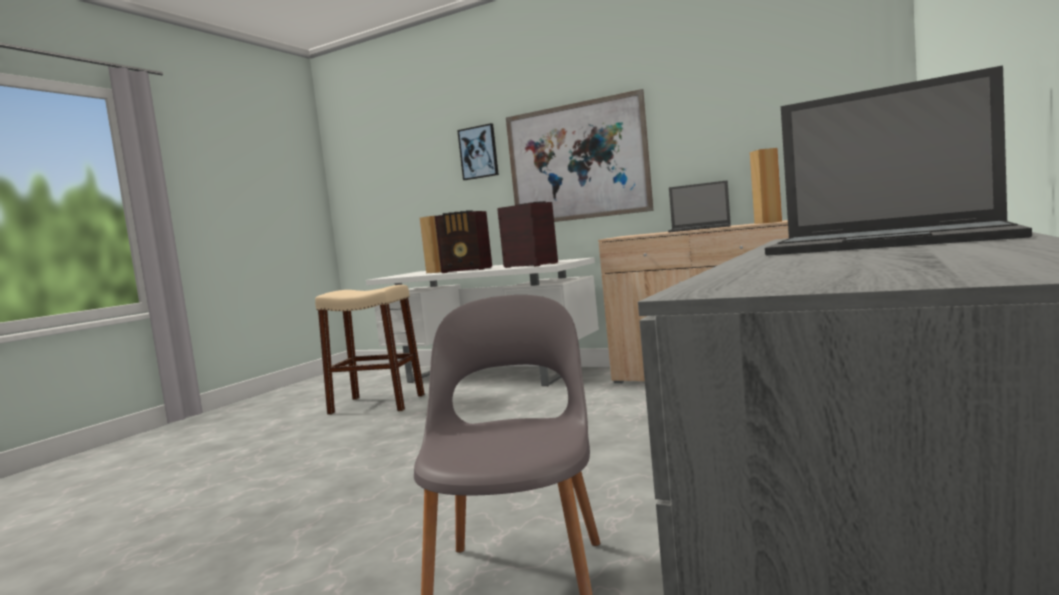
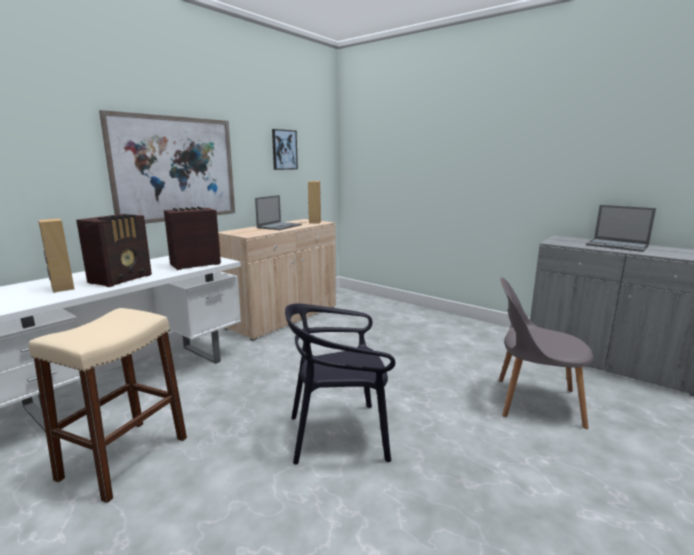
camera: 80 degrees left, 10 degrees up
picture [457,123,499,180] -> picture moved to [272,129,298,170]
laptop [765,65,1032,256] -> laptop turned 90 degrees clockwise [586,205,656,252]
none -> black chair [285,304,396,465]

